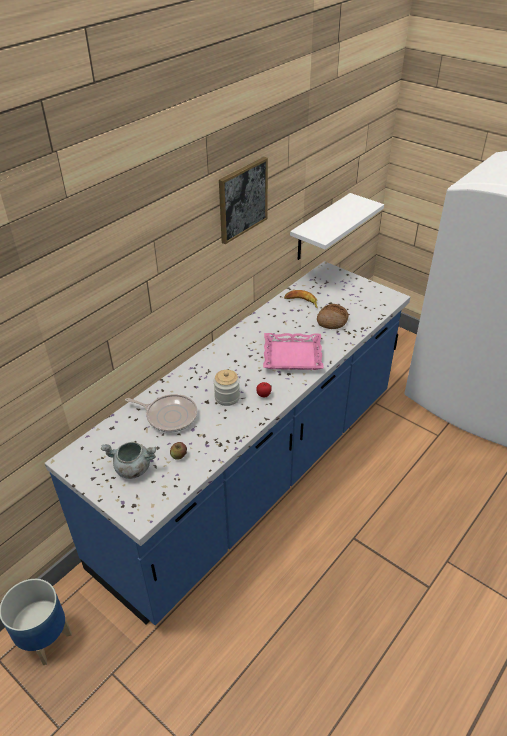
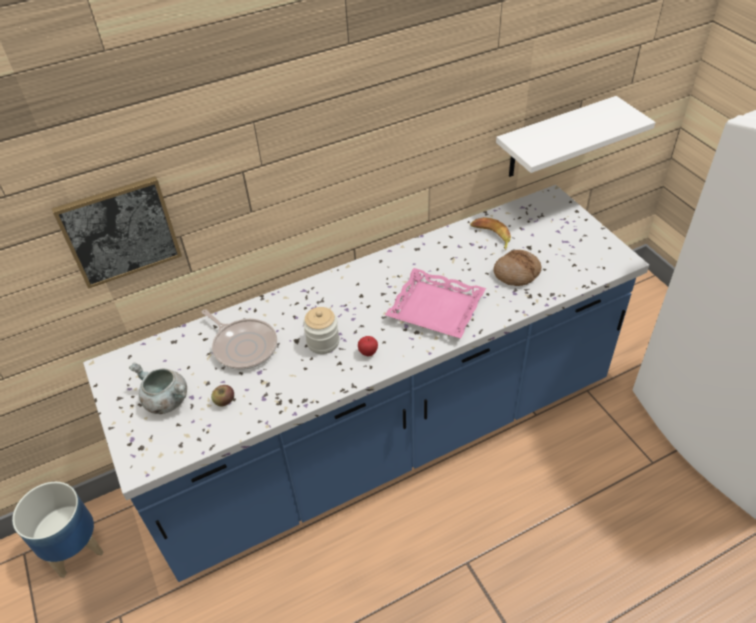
camera: 25 degrees right, 5 degrees up
picture [219,157,268,244] -> picture moved to [52,176,182,289]

